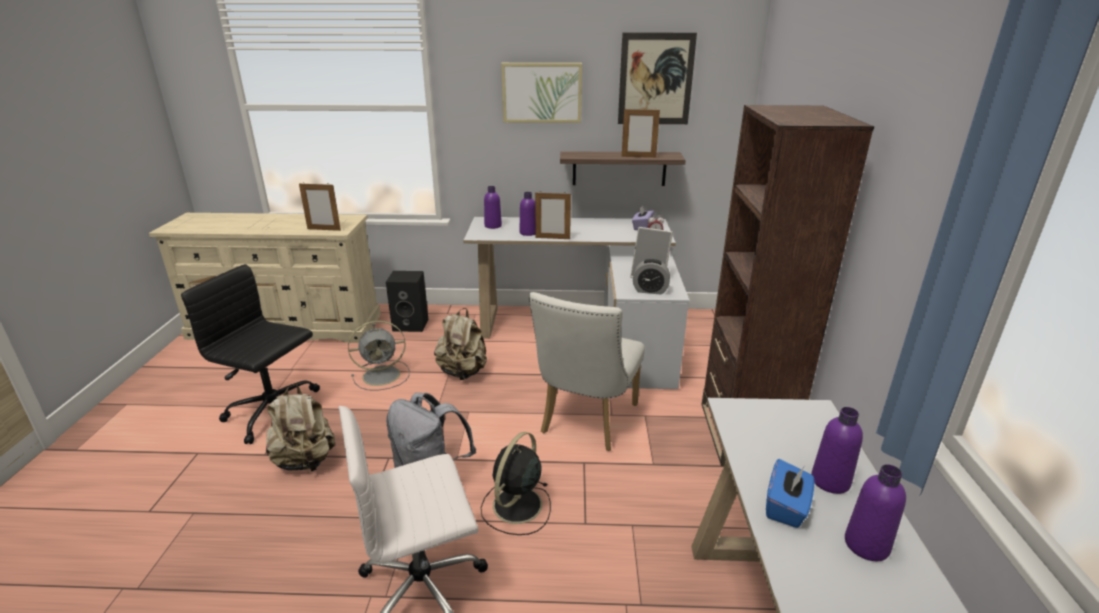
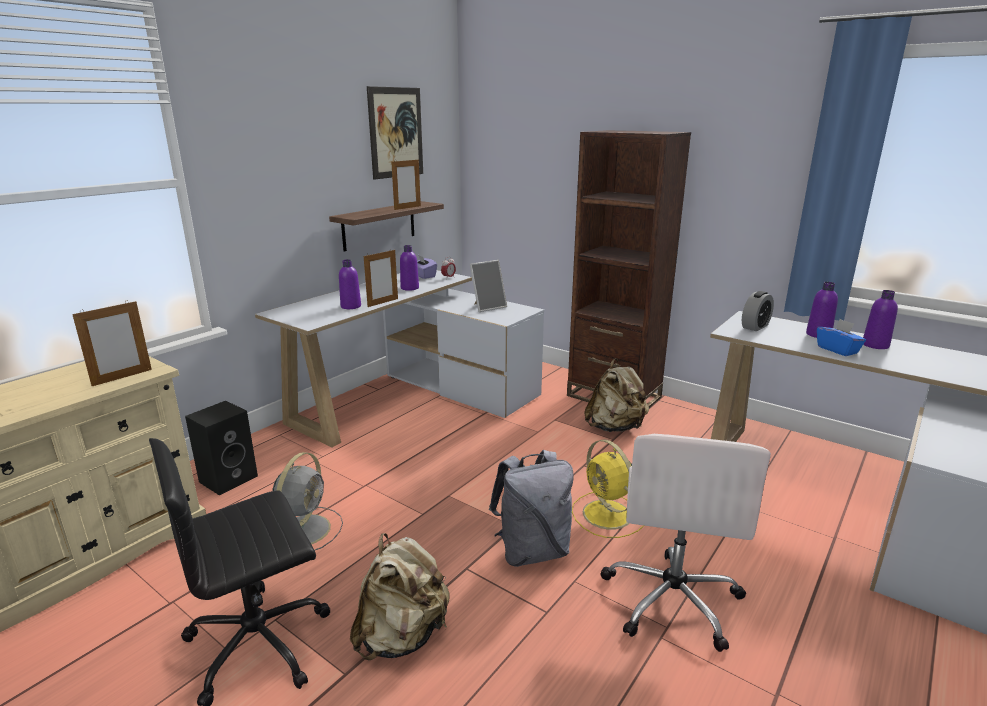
camera: 55 degrees left, 5 degrees down
beige backpack [434,308,487,380] -> beige backpack moved to [584,358,649,432]
black fan [481,432,551,535] -> yellow fan [572,439,644,538]
purple bottle [484,186,502,229] -> purple bottle moved to [400,245,419,291]
picture [501,63,582,123] -> none
white chair [529,292,645,451] -> none
alarm clock [633,259,670,295] -> alarm clock moved to [742,291,774,331]

